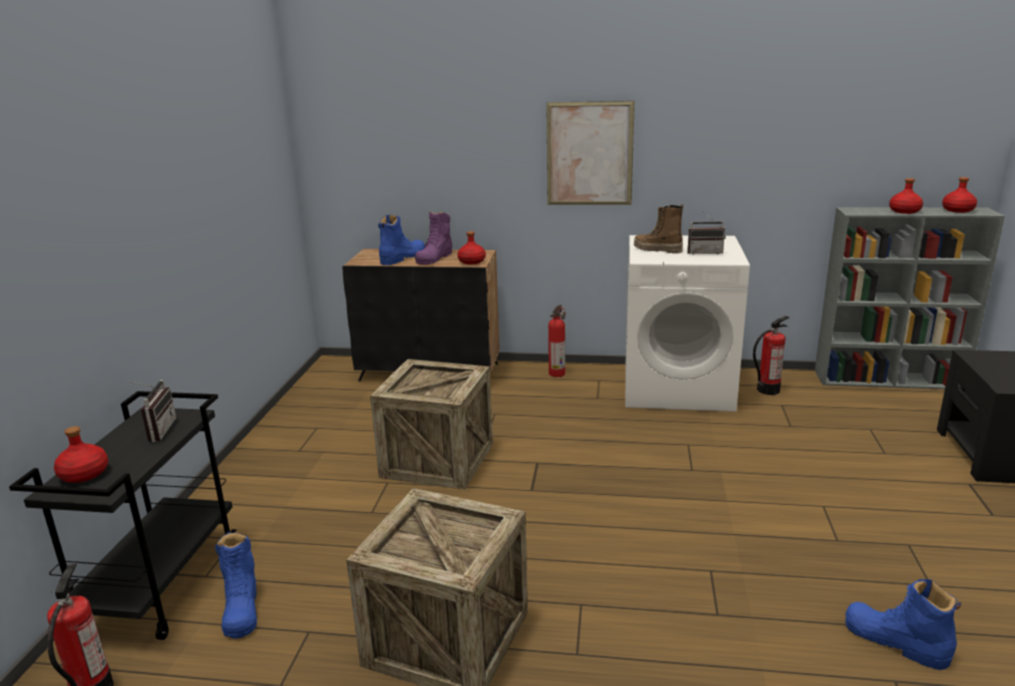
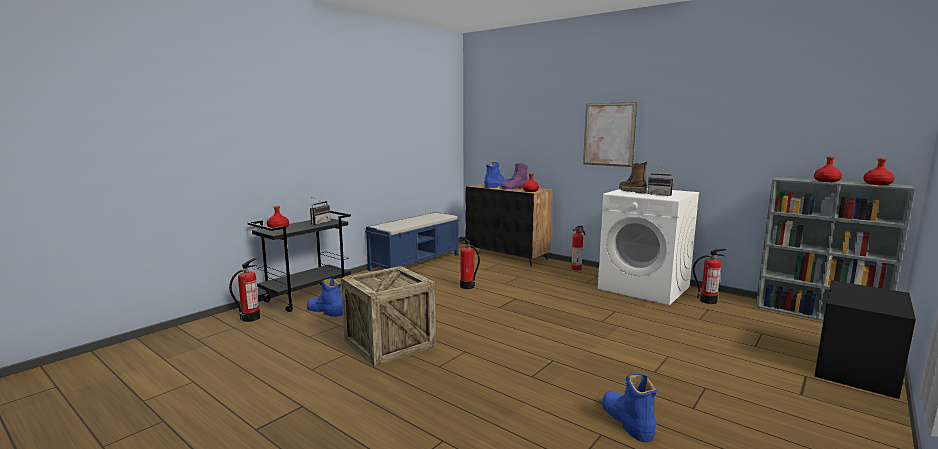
camera: 30 degrees right, 10 degrees down
blue boot [215,532,257,639] -> blue boot turned 105 degrees clockwise [307,278,343,317]
crate [370,359,493,490] -> fire extinguisher [460,237,480,289]
none -> blue bench [365,212,459,271]

